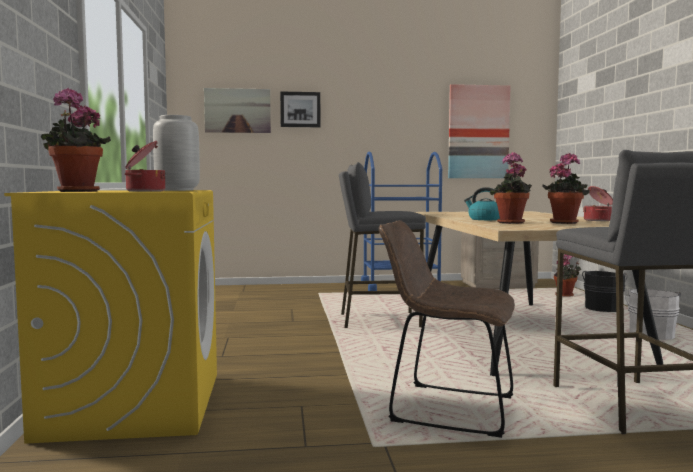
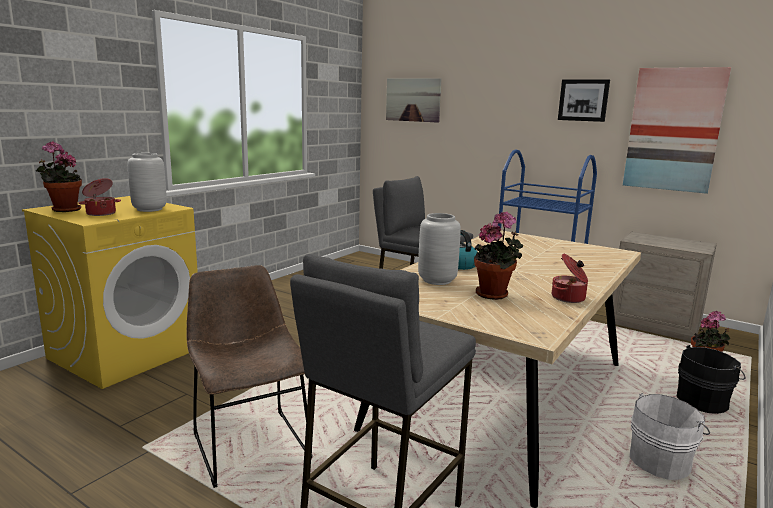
camera: 40 degrees right, 10 degrees up
picture [280,91,320,127] -> picture moved to [558,79,610,122]
potted plant [490,152,532,224] -> grey vase [418,213,461,285]

